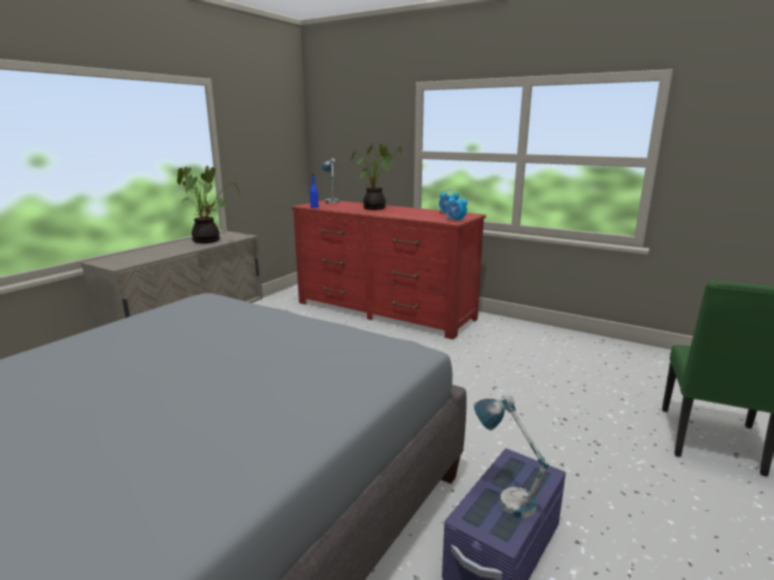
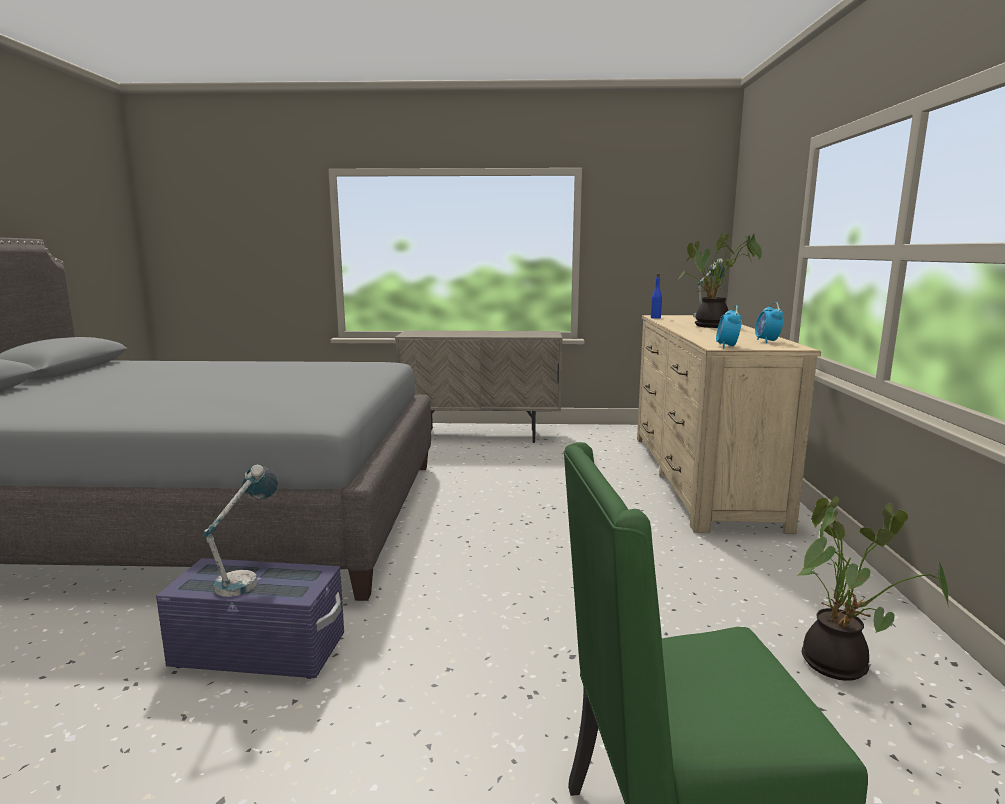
camera: 60 degrees right, 5 degrees down
potted plant [177,166,241,243] -> potted plant moved to [798,497,949,681]
red dresser [291,200,486,340] -> beige dresser [637,315,821,534]

